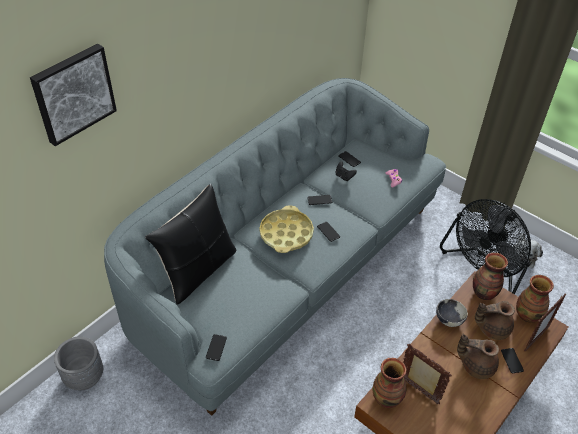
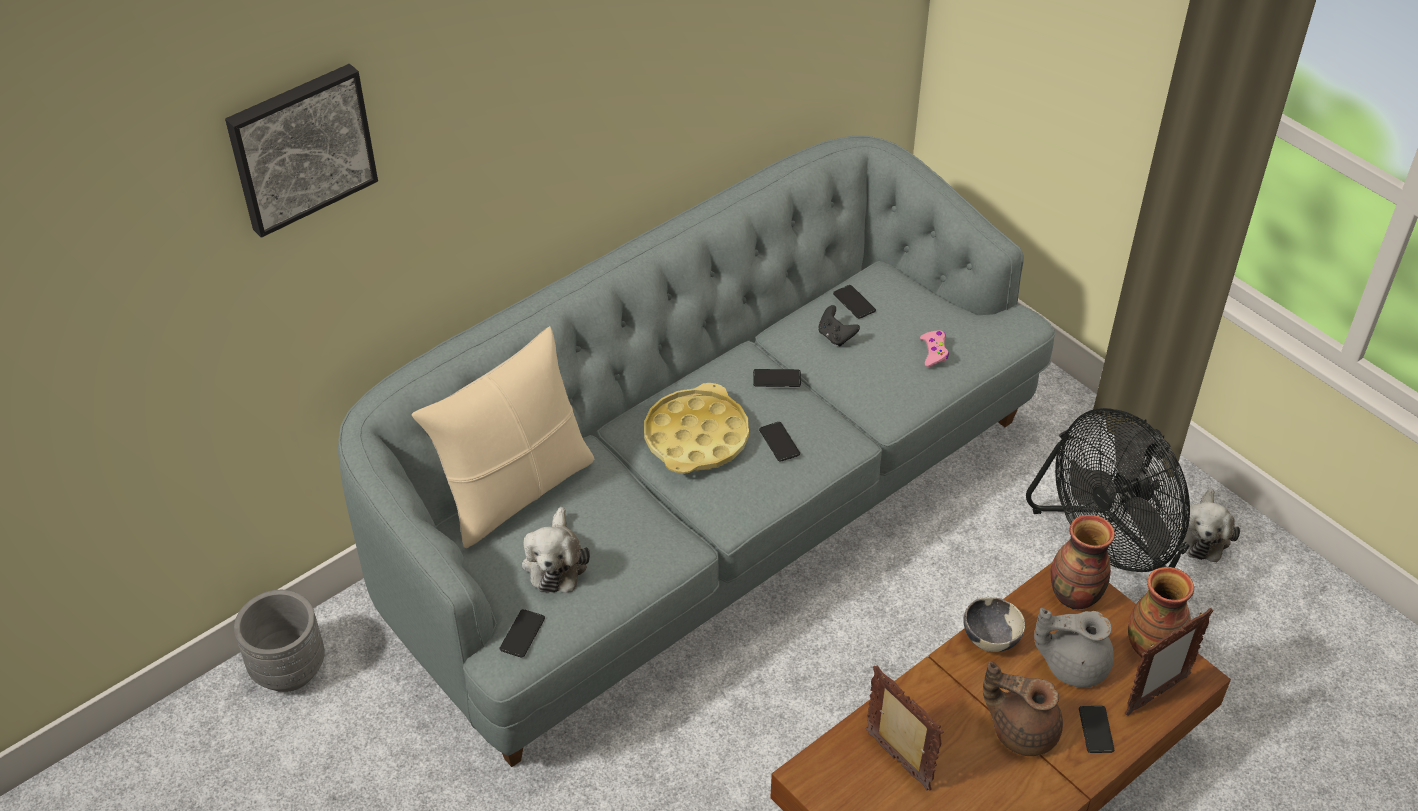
camera: 10 degrees right, 0 degrees up
black pillow [145,183,236,305] -> beige pillow [412,326,594,548]
vase [373,358,407,408] -> none
brown teapot [475,301,515,340] -> grey teapot [1034,608,1114,688]
none -> plush toy [522,507,590,593]

